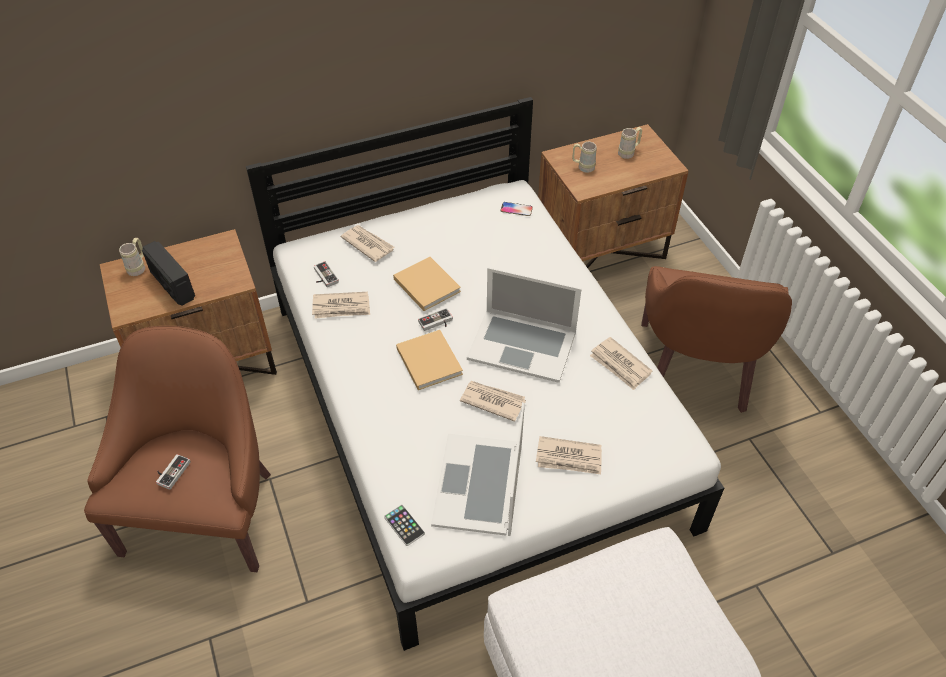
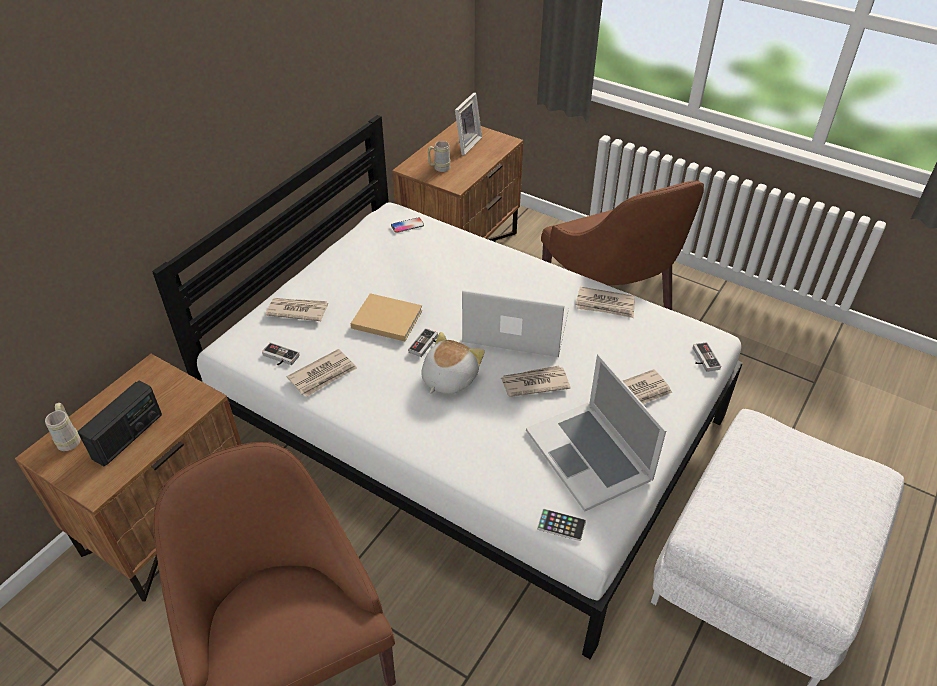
camera: 35 degrees left, 5 degrees down
radio [142,241,195,306] -> radio turned 75 degrees counterclockwise [78,381,162,466]
game controller [156,454,190,490] -> game controller moved to [693,342,721,372]
beige book [396,330,463,390] -> plush toy [421,332,485,394]
laptop [467,268,581,383] -> laptop turned 150 degrees counterclockwise [462,290,569,357]
beige mug [618,127,642,159] -> picture frame [455,92,482,156]

